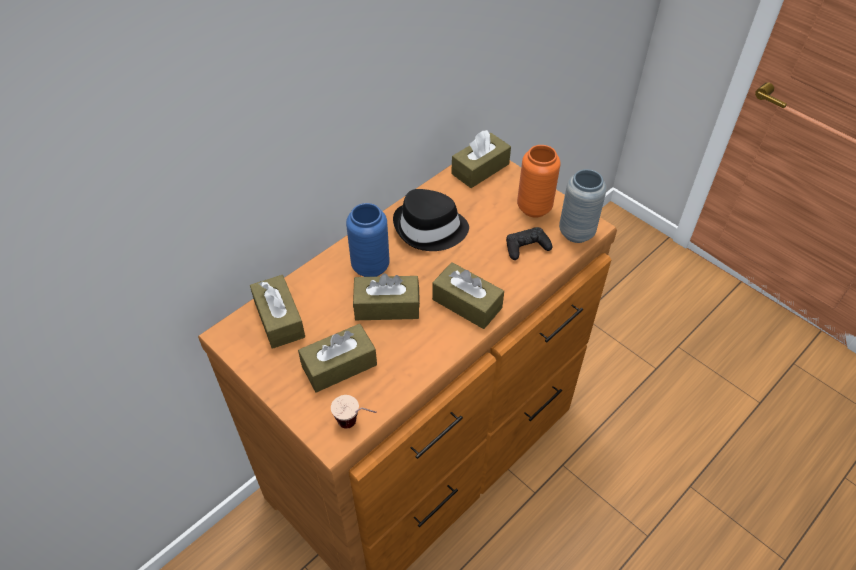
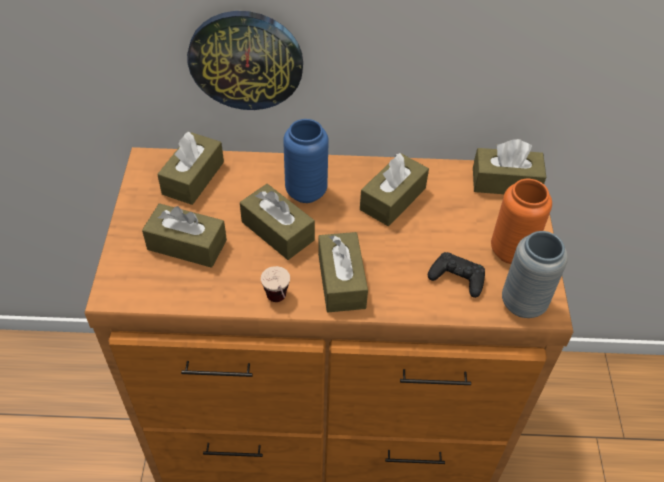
camera: 45 degrees right, 0 degrees up
cup [331,395,377,429] -> cup moved to [261,266,290,302]
black hat [393,189,469,251] -> brown tissue box [360,153,429,226]
none -> wall clock [187,11,303,110]

